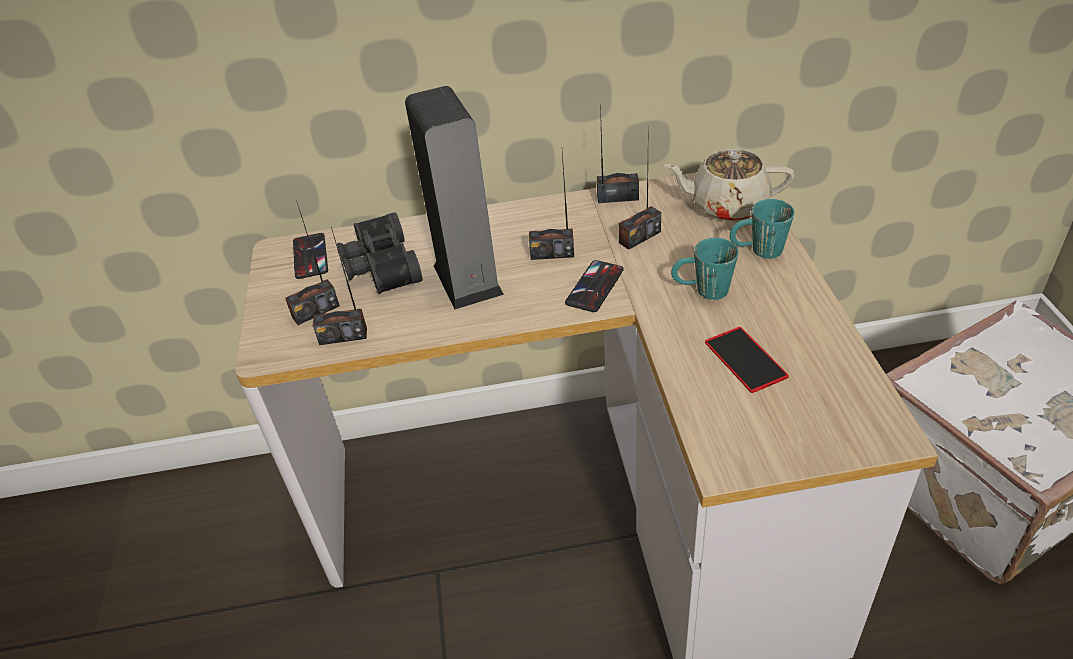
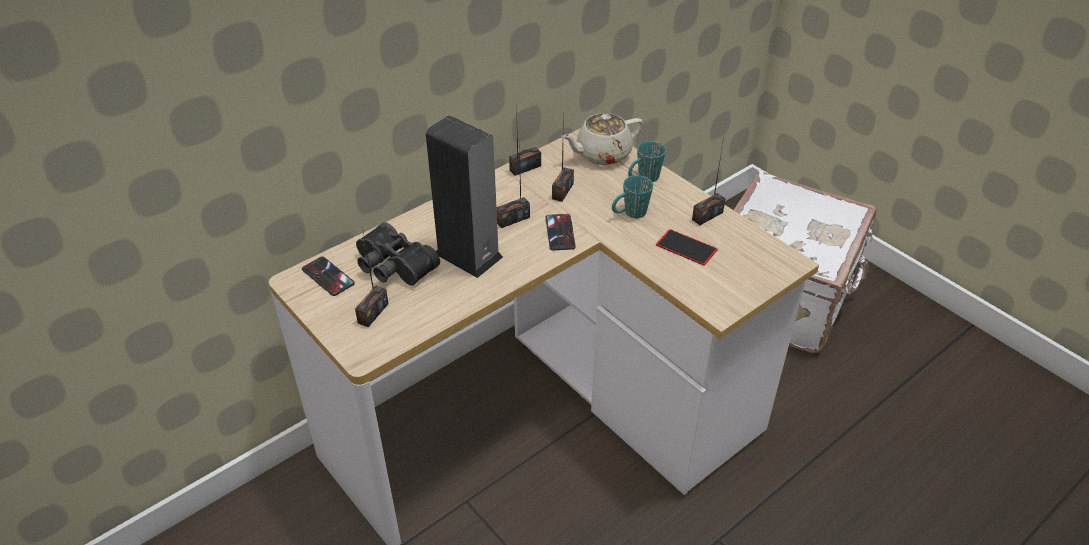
camera: 35 degrees left, 0 degrees up
radio [313,227,367,345] -> radio moved to [692,137,726,225]

